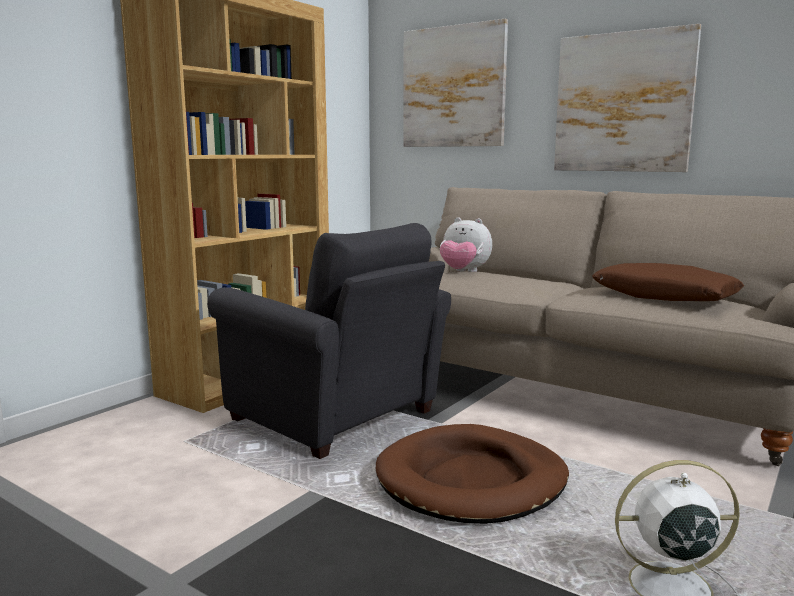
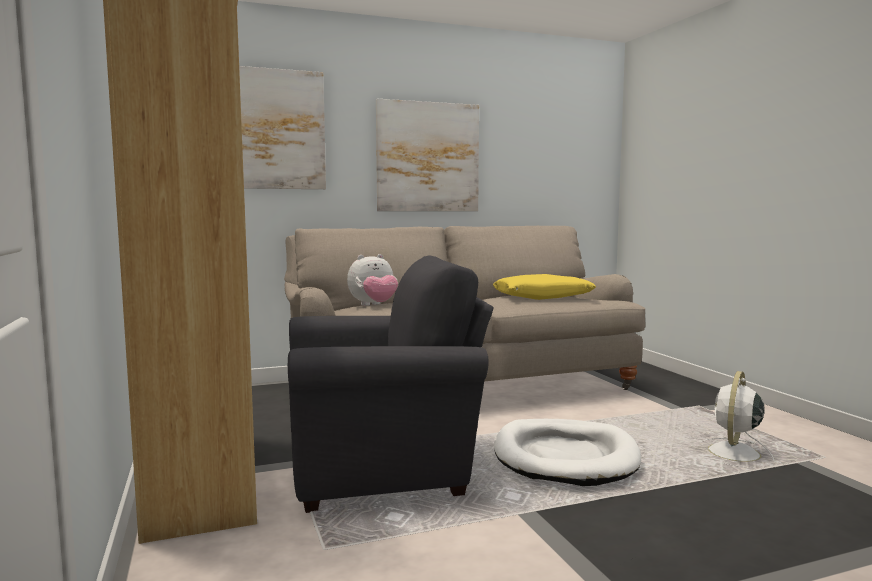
camera: 55 degrees left, 5 degrees down
brown dog bed [376,424,569,524] -> white dog bed [494,419,641,486]
brown pillow [592,263,744,301] -> yellow pillow [493,274,596,300]

